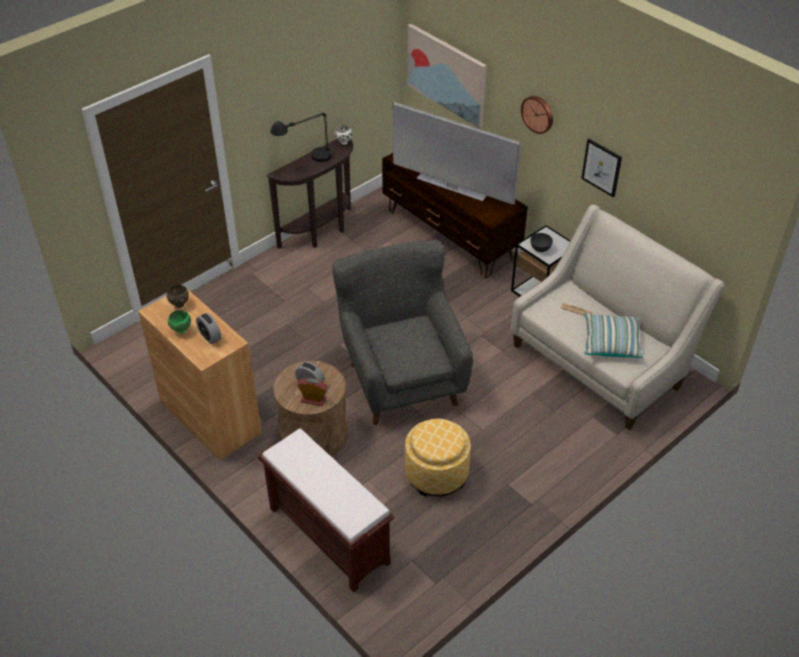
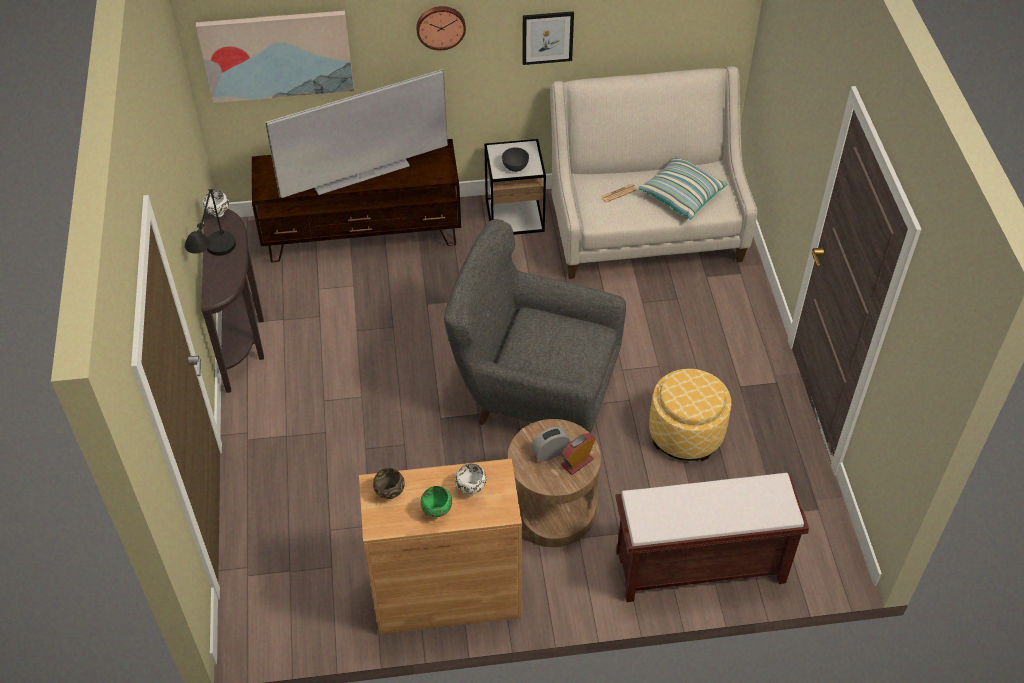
camera: 55 degrees left, 5 degrees up
alarm clock [196,313,221,344] -> white bowl [455,464,486,495]

